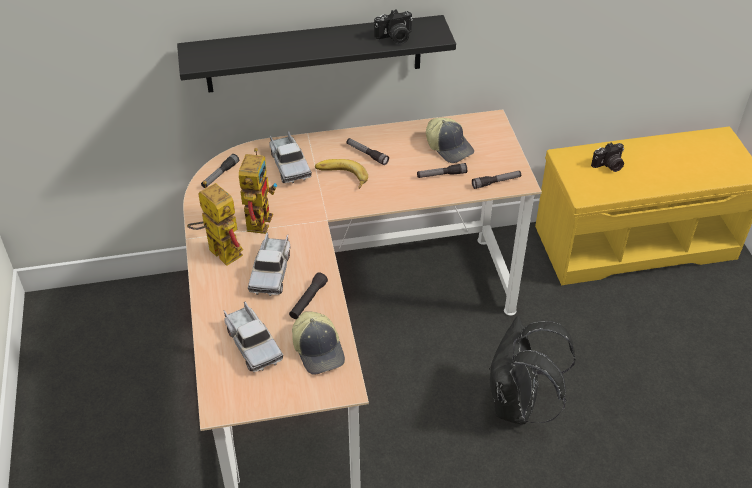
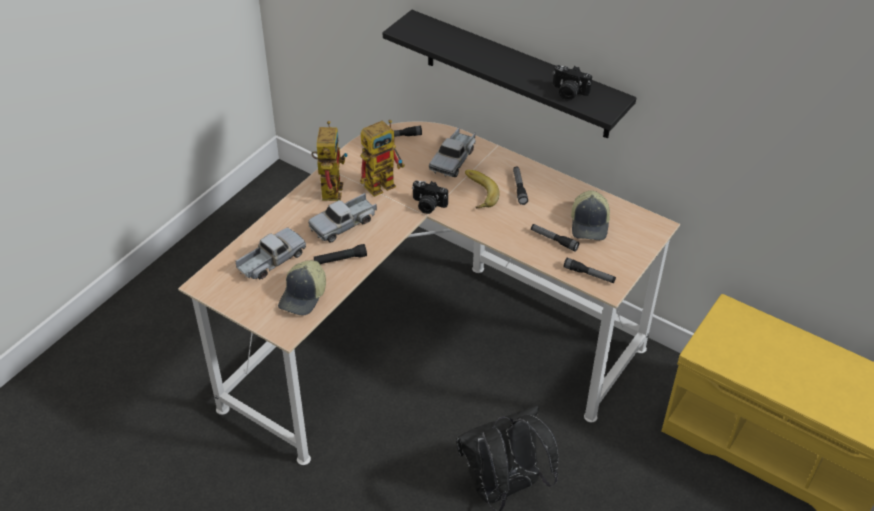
camera: 45 degrees right, 0 degrees up
toy truck [223,302,283,372] -> toy truck turned 150 degrees counterclockwise [235,227,306,279]
camera [591,143,624,172] -> camera moved to [412,181,448,214]

